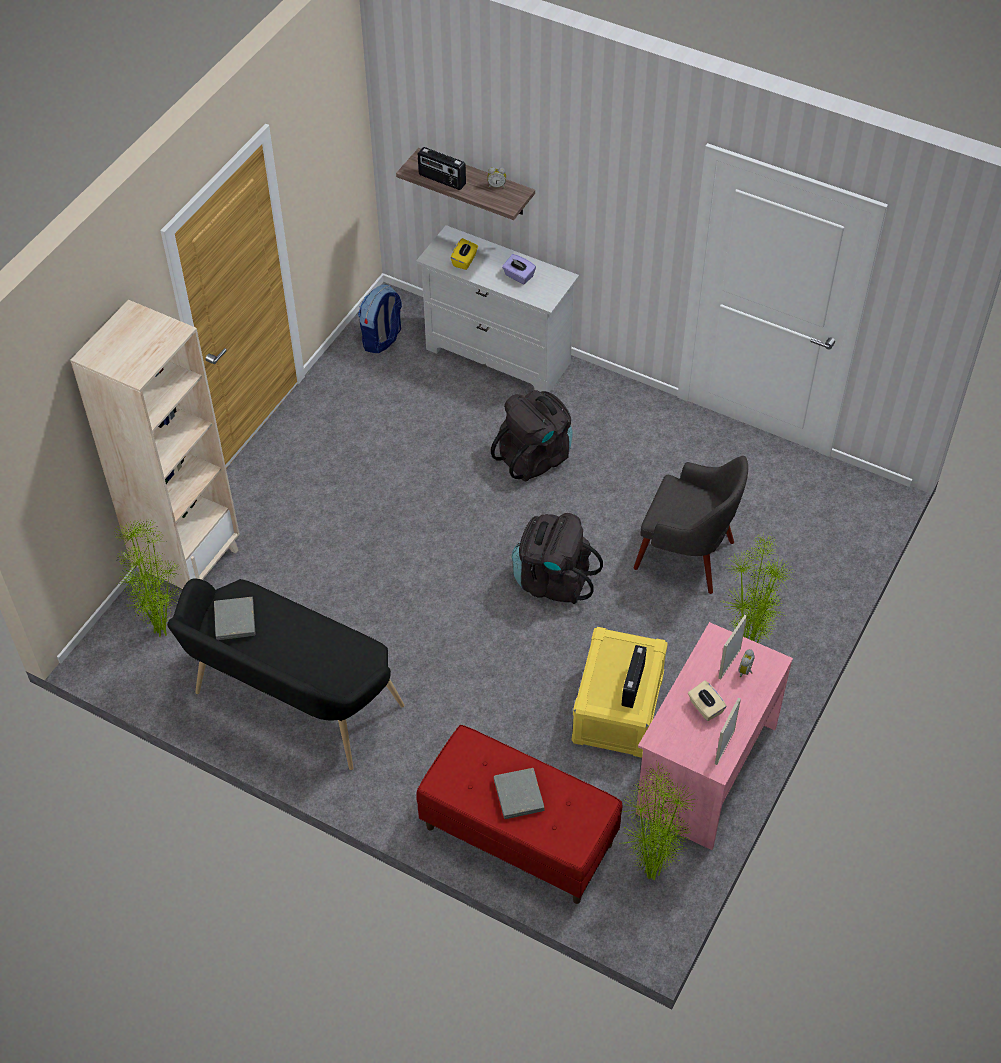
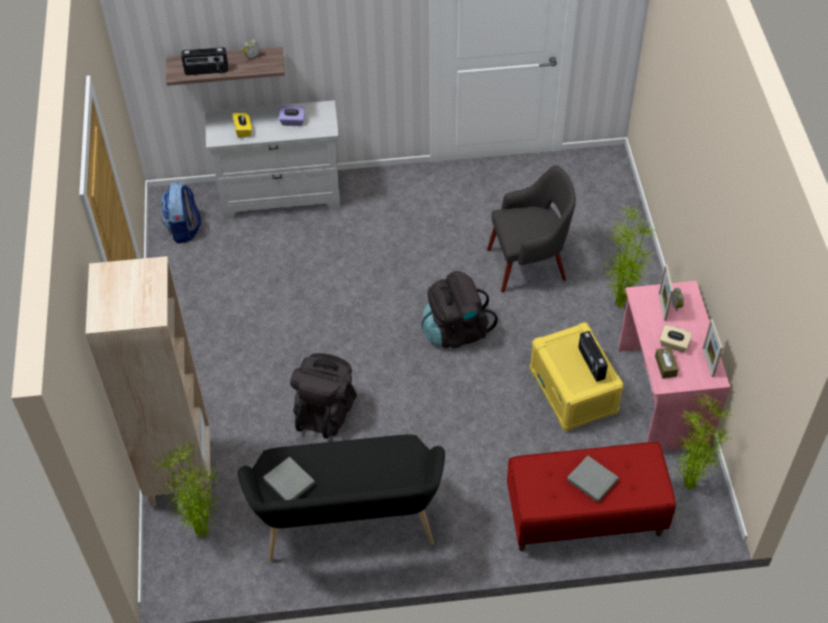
camera: 35 degrees left, 0 degrees up
black backpack [491,390,572,481] -> black backpack moved to [290,353,357,439]
none -> brown tissue box [655,347,678,379]

